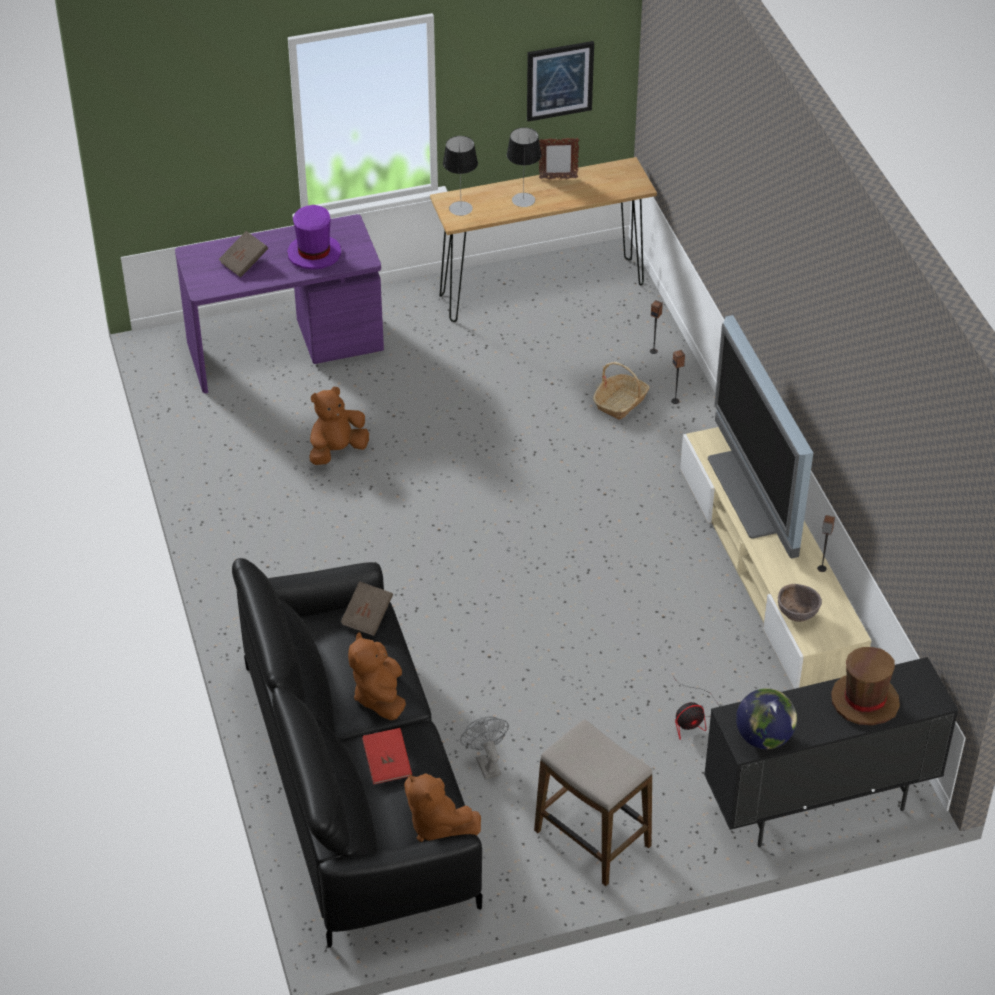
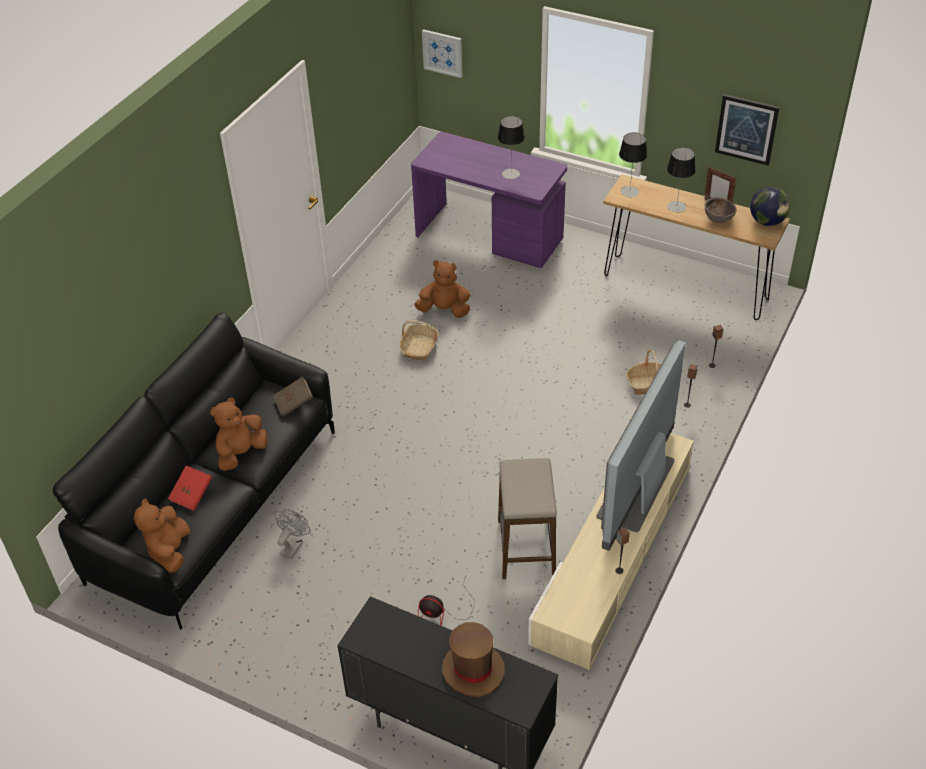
camera: 45 degrees right, 0 degrees up
brown book [218,231,268,278] -> none
purple hat [287,205,341,270] -> table lamp [498,116,525,179]
stool [534,719,652,886] -> stool moved to [498,458,557,579]
globe [736,688,797,749] -> globe moved to [750,187,790,226]
brown bowl [778,584,822,622] -> brown bowl moved to [705,197,737,224]
none -> basket [400,320,439,361]
none -> picture [422,29,463,78]

